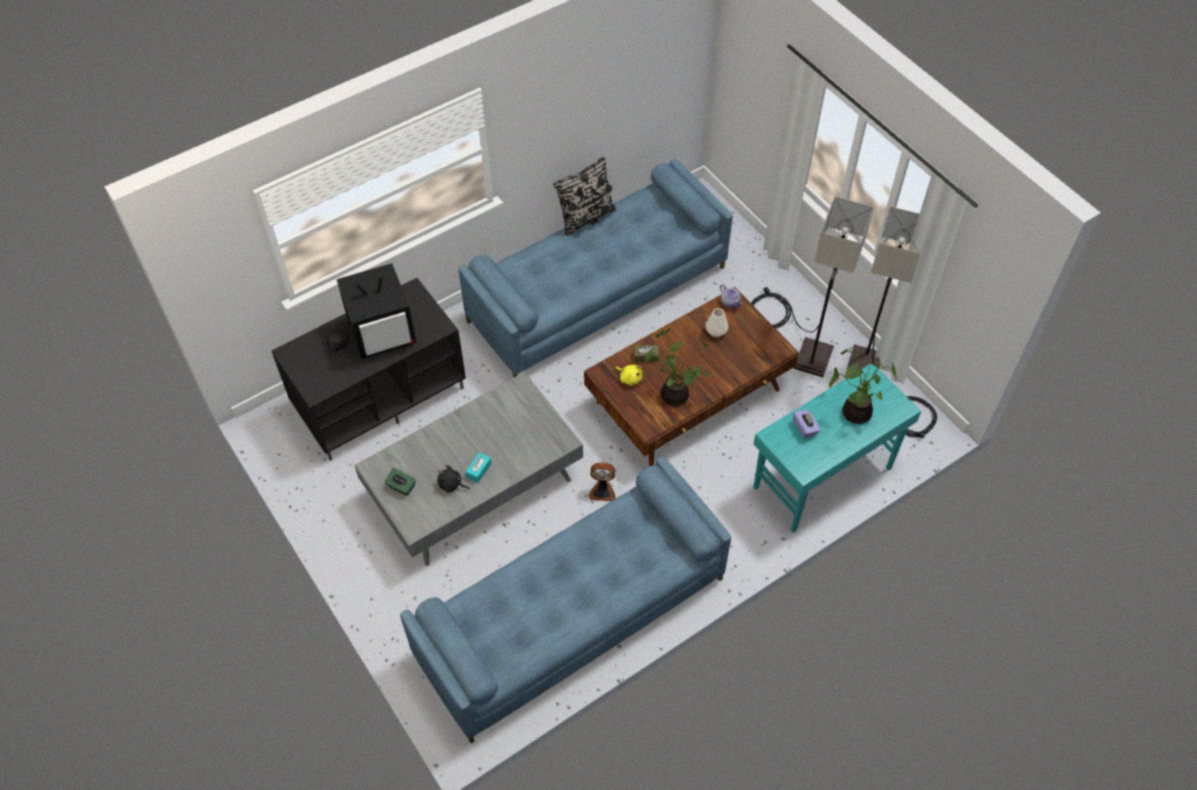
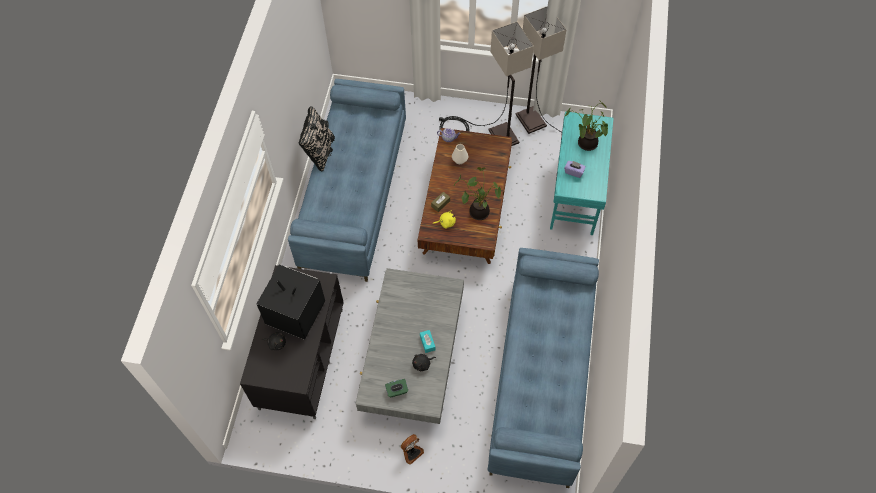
camera: 45 degrees left, 5 degrees up
television [337,263,416,360] -> television turned 90 degrees counterclockwise [256,265,325,340]
fan [589,462,616,501] -> fan moved to [401,434,424,465]

